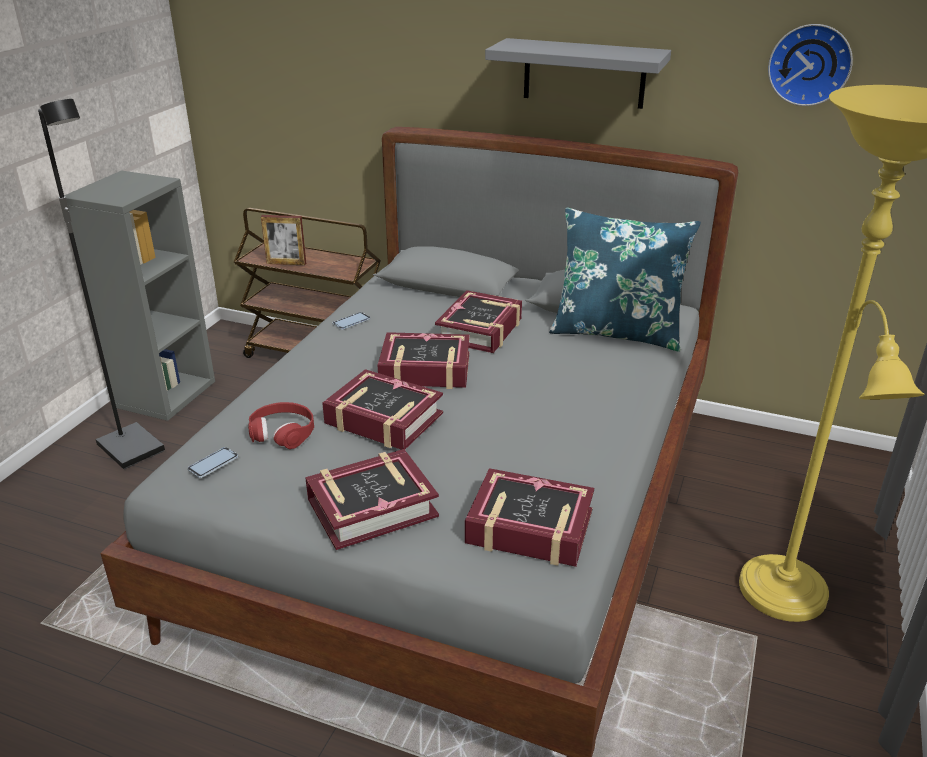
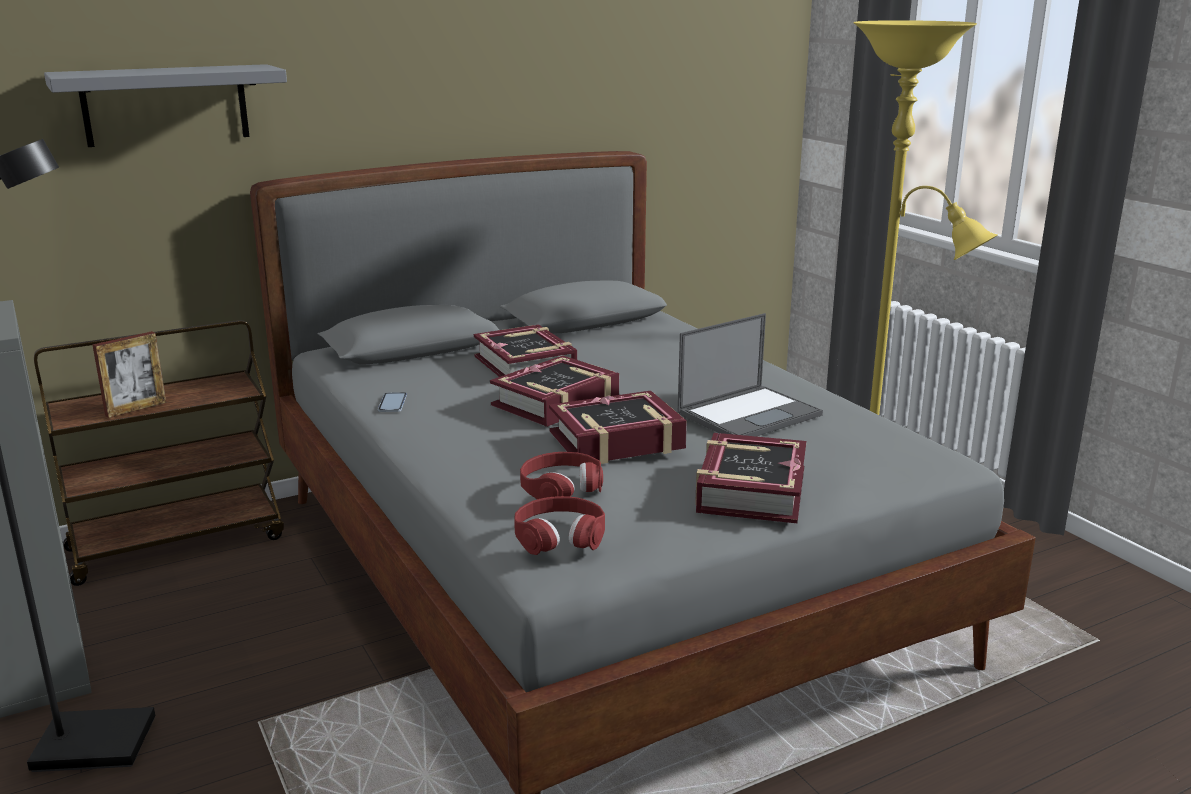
camera: 50 degrees left, 10 degrees down
phone [188,447,238,478] -> red headphones [514,496,605,555]
book [465,468,594,567] -> none
grey shelf [485,38,671,109] -> grey shelf moved to [44,64,287,147]
blue pillow [549,208,701,352] -> none
wall clock [768,24,853,106] -> none
none -> laptop [678,313,823,437]

